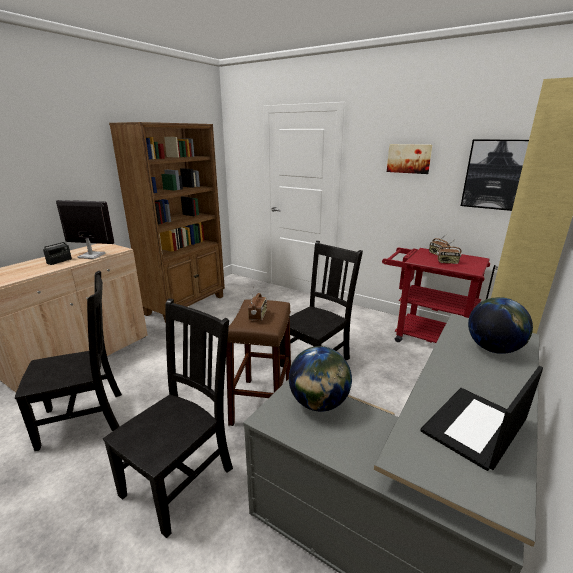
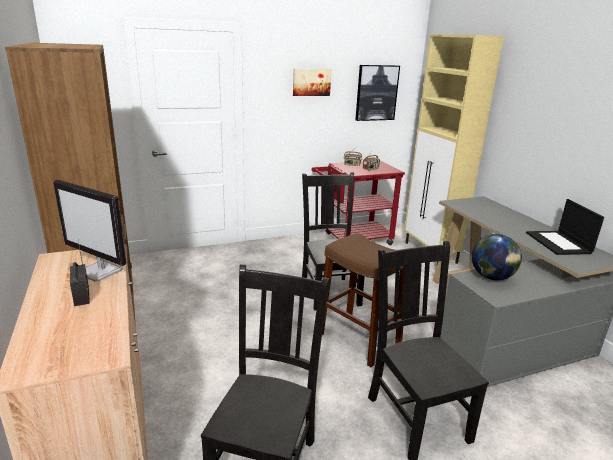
camera: 55 degrees left, 0 degrees up
monitor [56,200,115,259] -> monitor turned 105 degrees counterclockwise [53,180,127,282]
radio [248,288,267,321] -> none
globe [468,297,533,354] -> none

